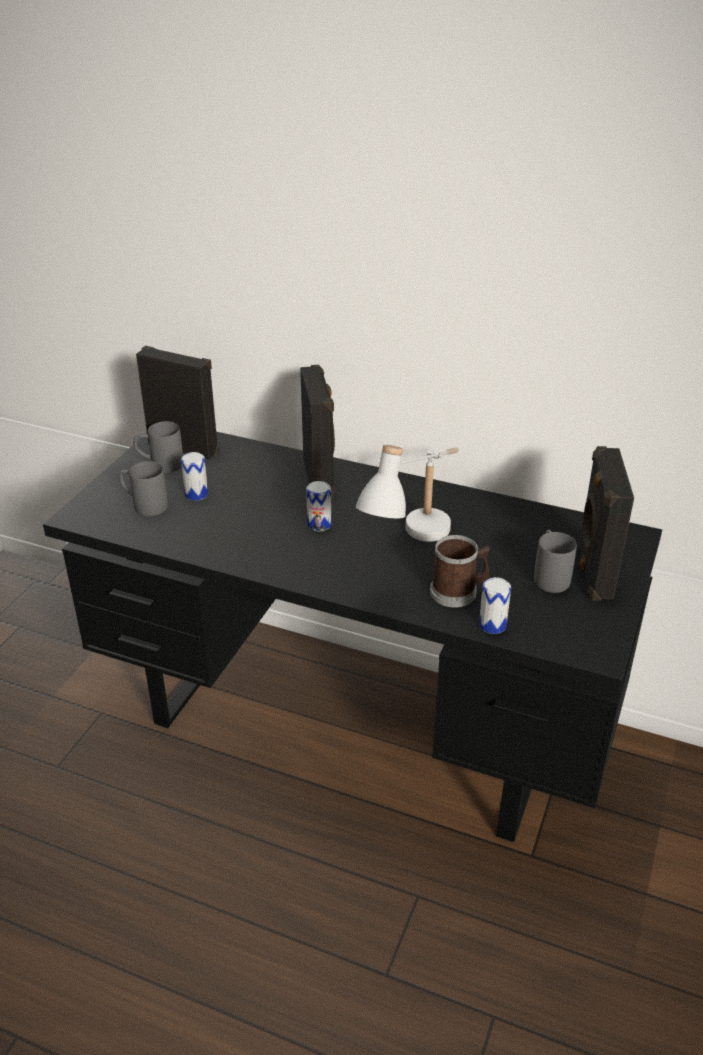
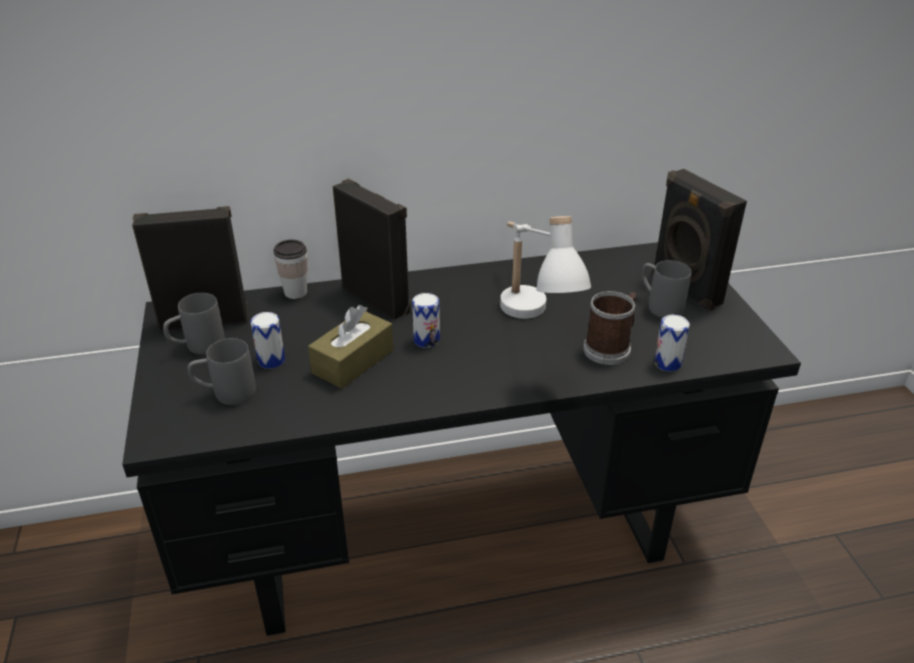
camera: 35 degrees left, 0 degrees up
none -> cup [273,240,307,299]
none -> brown tissue box [308,305,394,389]

